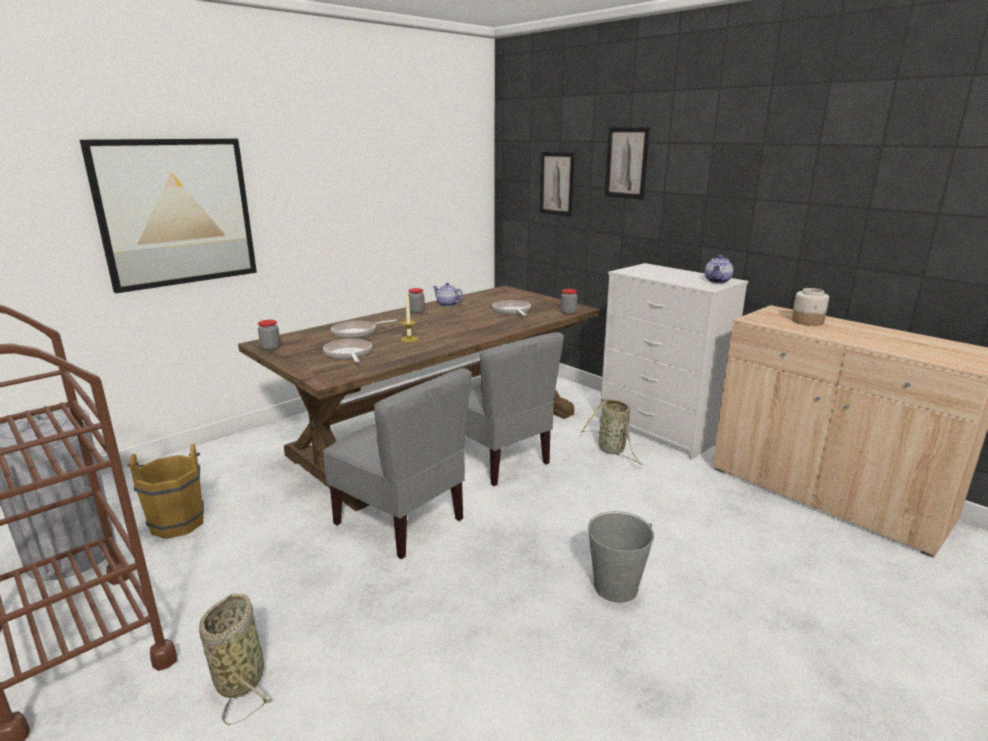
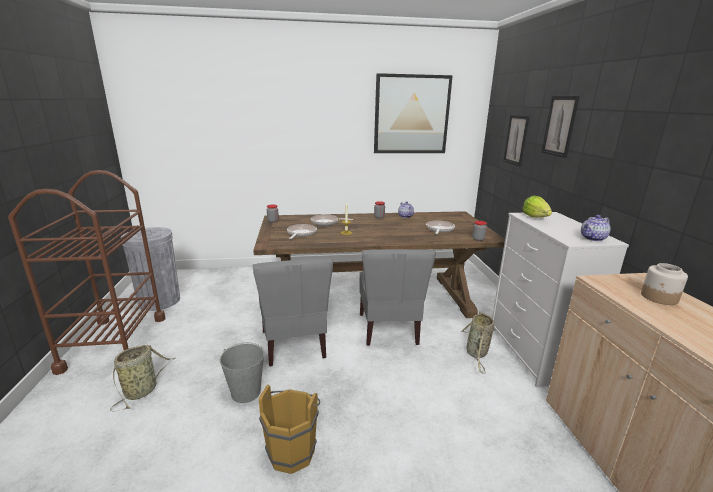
camera: 35 degrees right, 0 degrees up
picture [80,139,257,293] -> picture moved to [374,73,453,153]
brown bucket [127,444,204,539] -> brown bucket moved to [259,384,320,474]
grey bucket [588,511,654,603] -> grey bucket moved to [220,343,264,403]
none -> lettuce [522,195,552,218]

